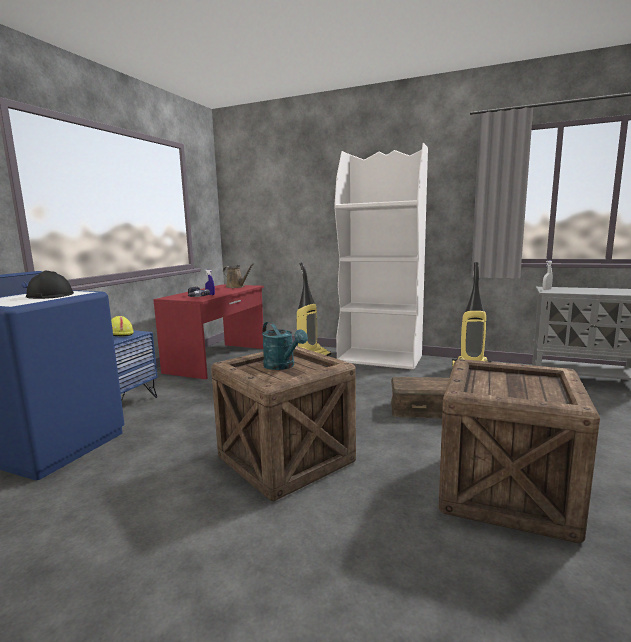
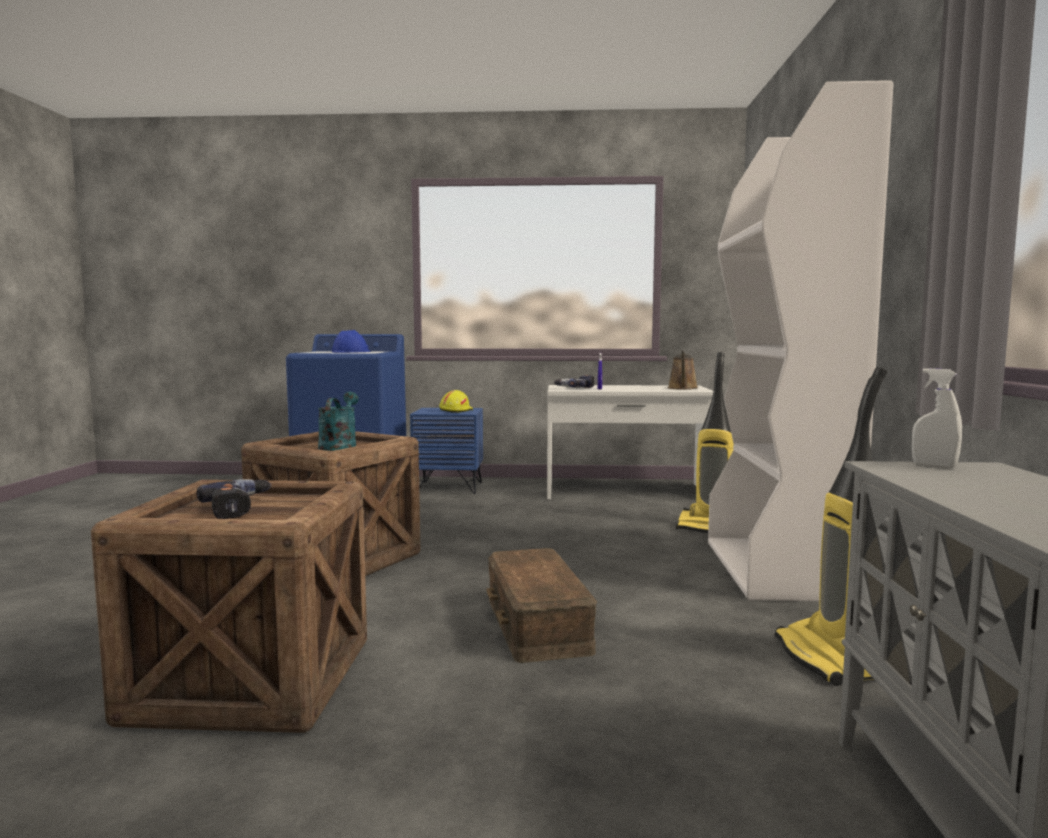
camera: 70 degrees right, 5 degrees down
black hard hat [26,271,74,299] -> blue hard hat [332,330,371,353]
red desk [153,284,264,379] -> white desk [547,385,713,499]
turquoise watering can [262,321,308,370] -> turquoise watering can turned 150 degrees clockwise [318,392,359,451]
none -> power drill [197,479,272,519]

